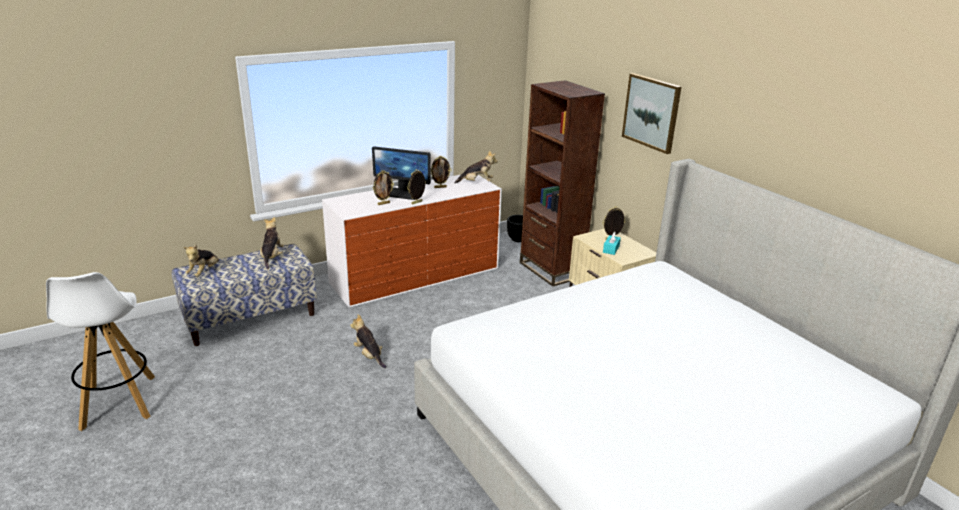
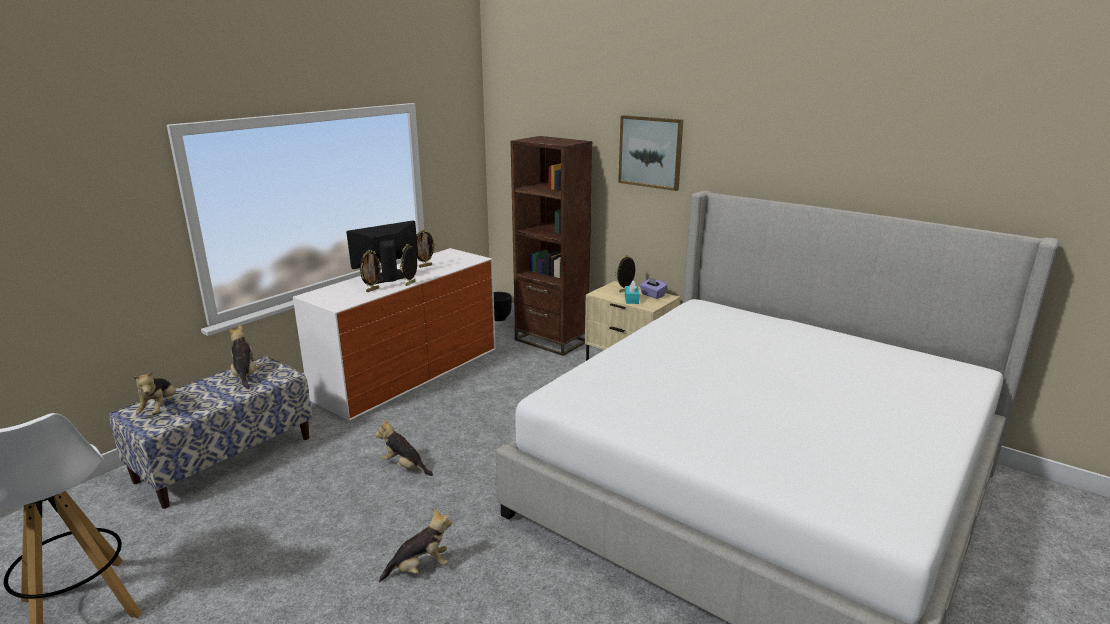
camera: 20 degrees left, 5 degrees down
monitor [372,146,431,200] -> monitor turned 150 degrees clockwise [346,220,418,284]
plush toy [455,150,498,183] -> plush toy moved to [379,508,452,582]
none -> purple tissue box [640,277,667,299]

